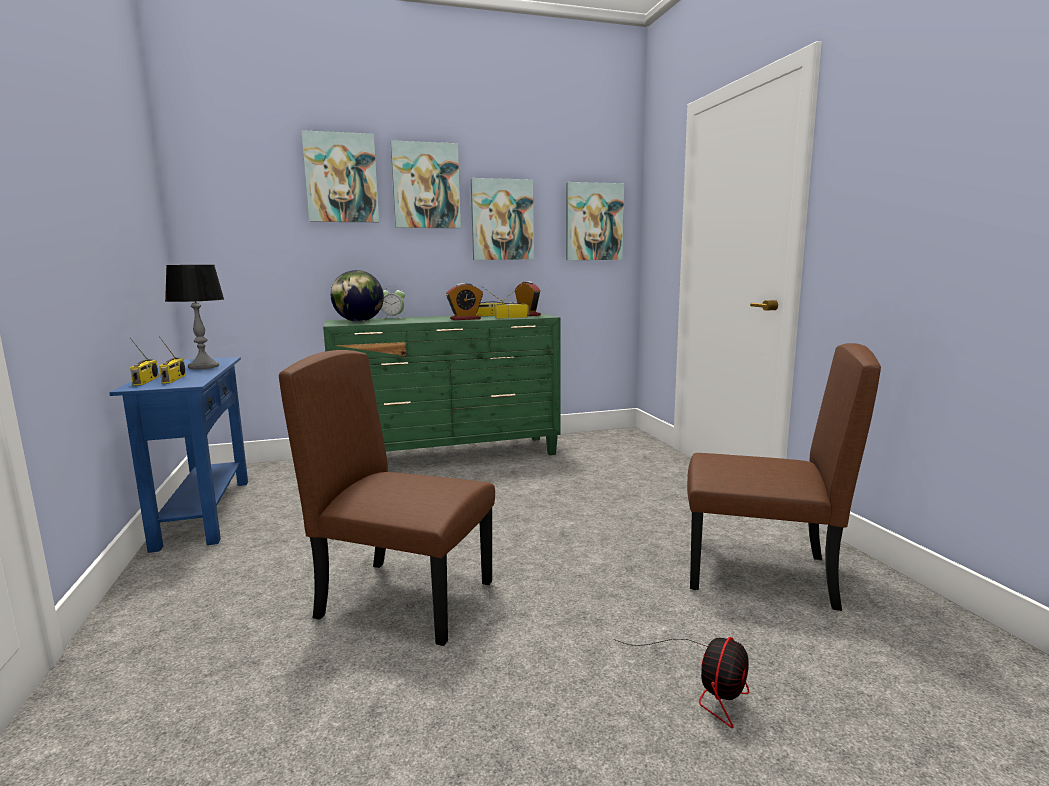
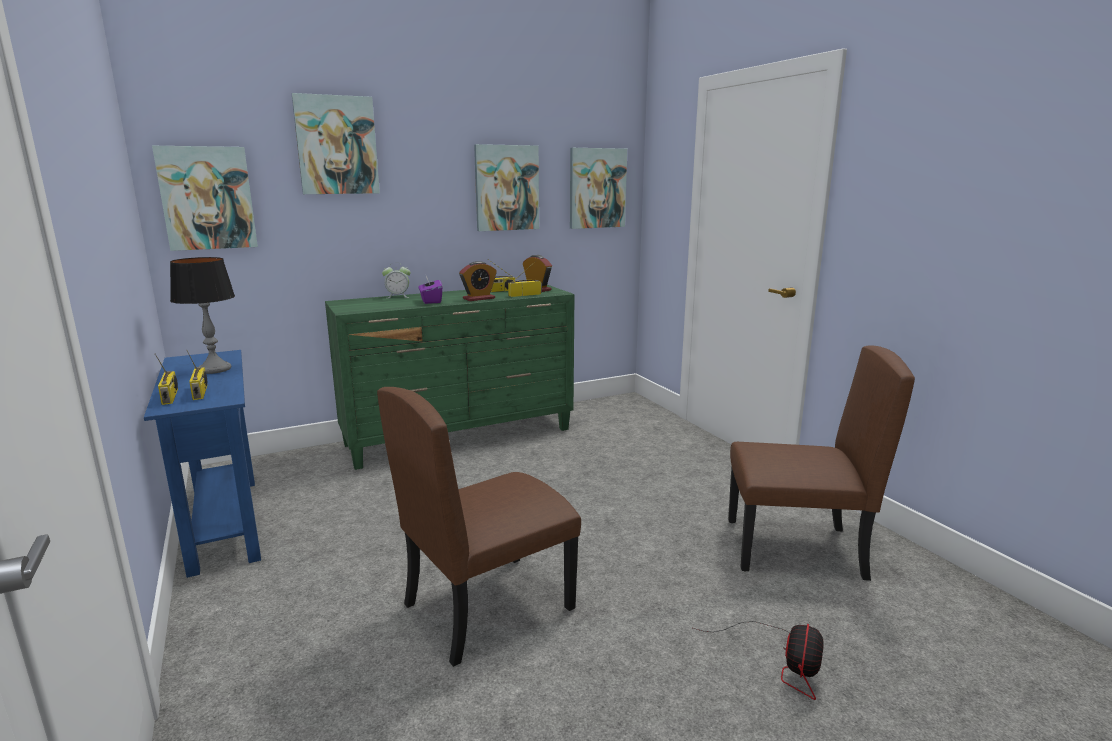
camera: 10 degrees left, 5 degrees up
brown chair [279,350,495,646] -> brown chair turned 45 degrees counterclockwise [377,387,581,667]
globe [331,270,384,322] -> none
picture [391,140,461,228] -> picture moved to [152,146,258,251]
none -> purple tissue box [418,276,442,304]

